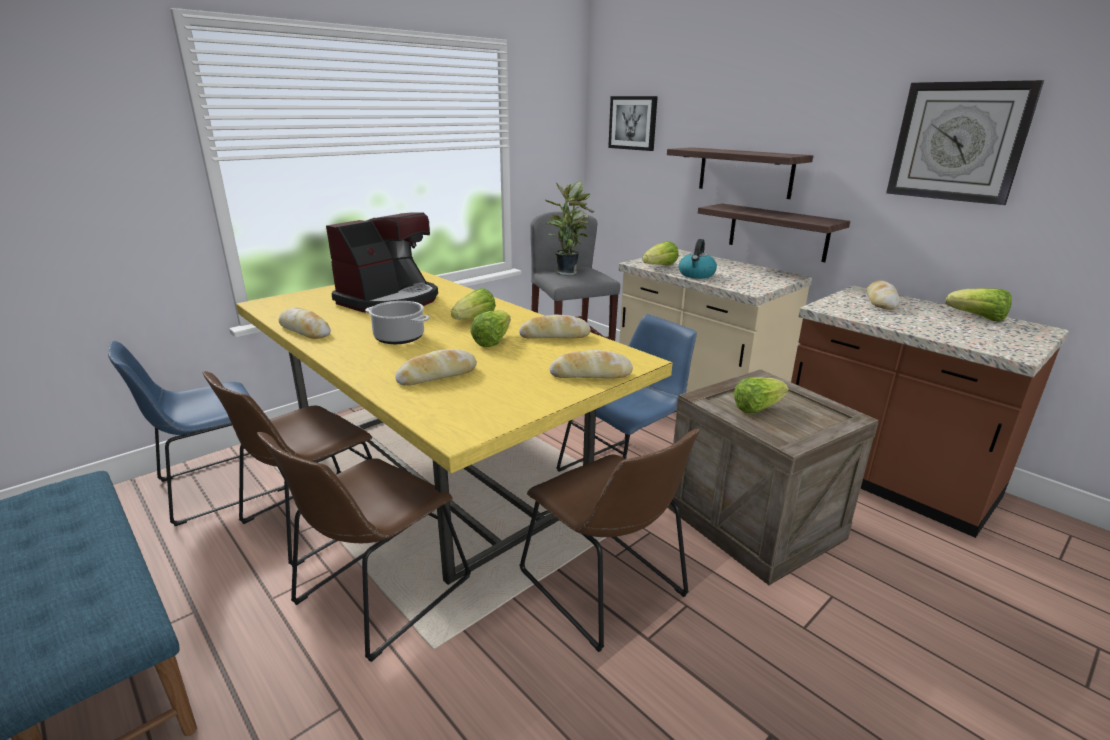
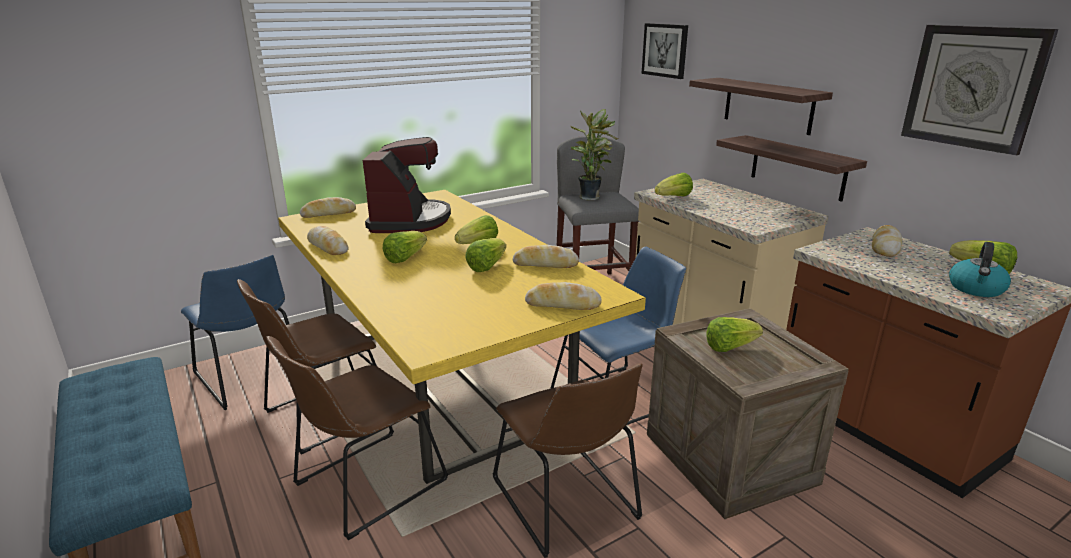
camera: 10 degrees right, 0 degrees up
blue chair [108,341,285,526] -> blue chair turned 105 degrees counterclockwise [181,255,289,410]
coffee machine [326,212,438,313] -> coffee machine turned 45 degrees counterclockwise [363,137,451,233]
cooking pot [365,301,430,344] -> lettuce [383,231,427,263]
bread [395,349,477,386] -> bread moved to [300,197,356,218]
kettle [679,239,717,279] -> kettle moved to [949,242,1011,297]

